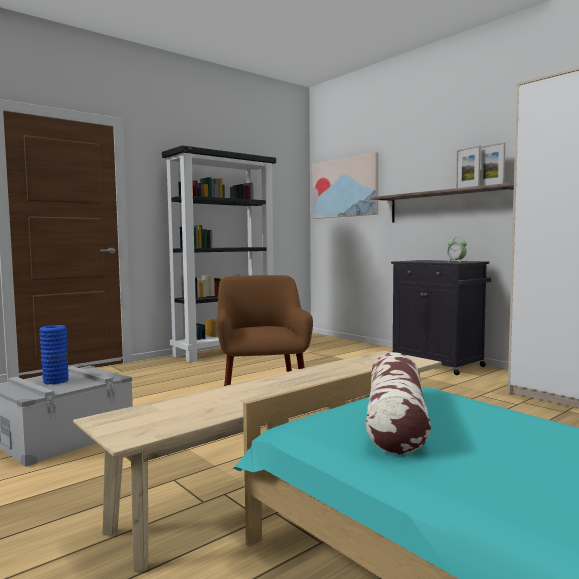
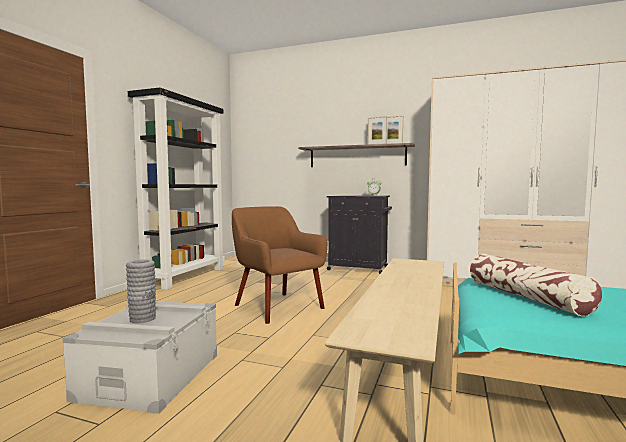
camera: 30 degrees left, 0 degrees up
blue vase [39,325,69,384] -> grey vase [126,259,156,323]
picture [312,152,379,219] -> none

